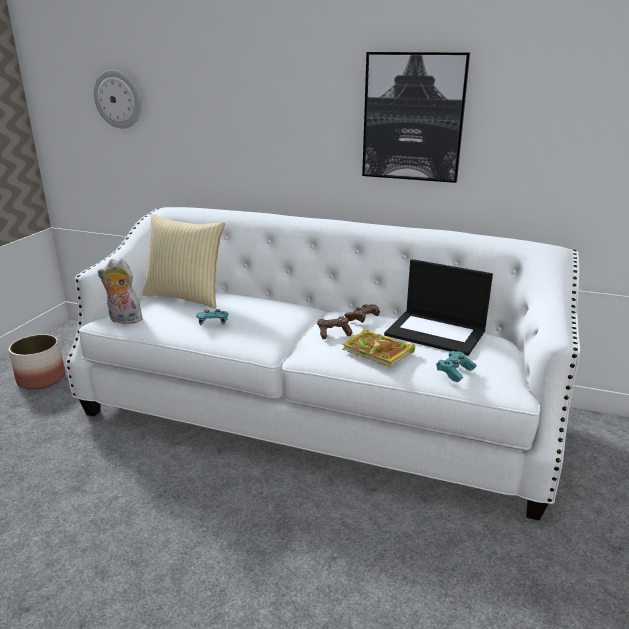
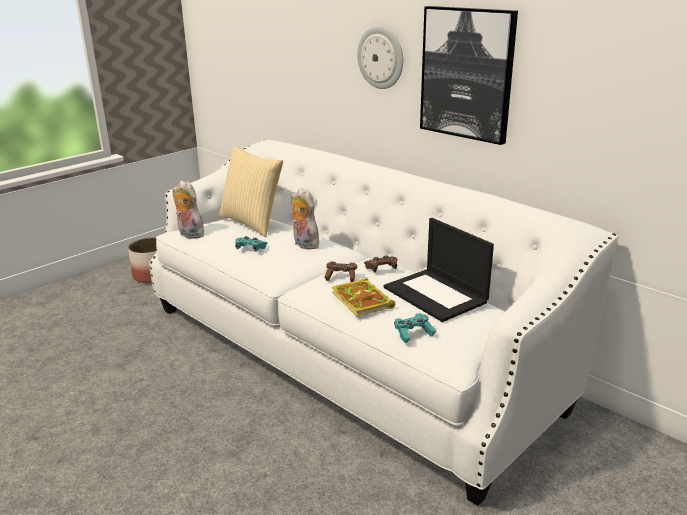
camera: 25 degrees right, 0 degrees up
wall clock [94,70,141,129] -> wall clock moved to [357,26,403,89]
none -> plush toy [291,188,319,250]

